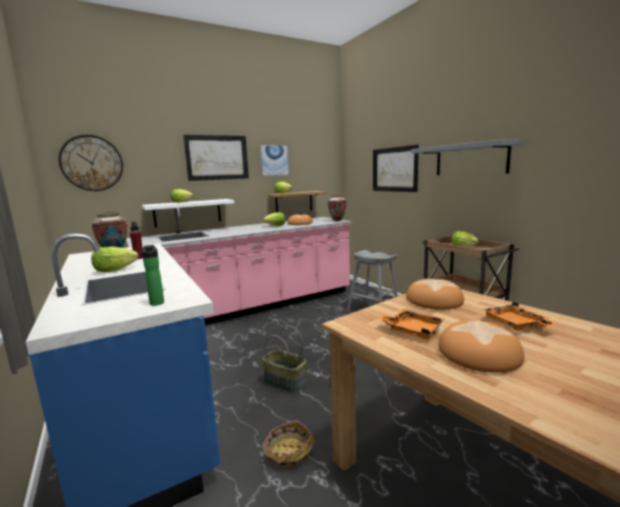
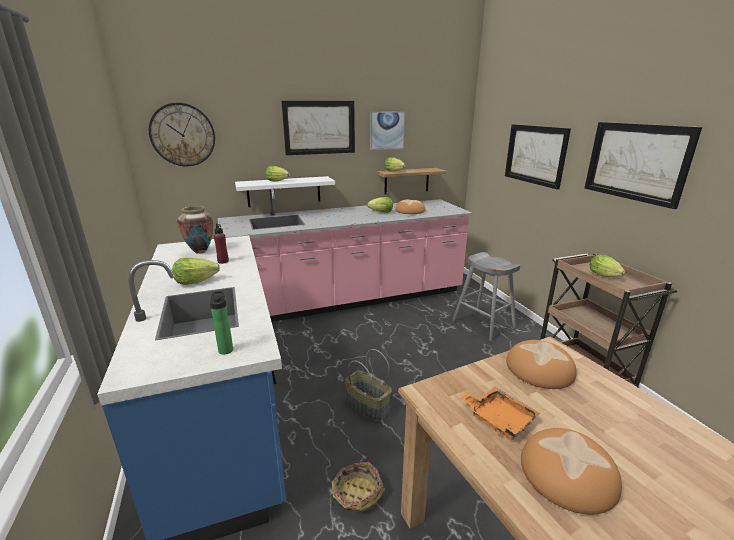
camera: 10 degrees right, 10 degrees up
vase [328,195,347,221] -> none
grey shelf [411,139,524,175] -> picture [584,122,702,209]
orange tray [481,301,558,330] -> none

